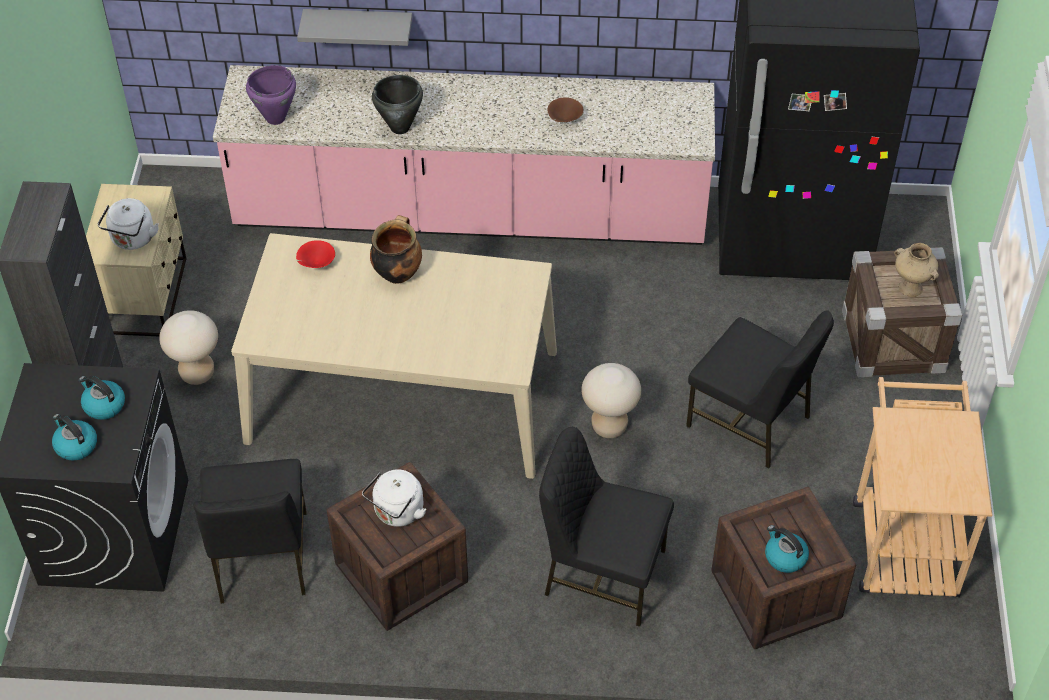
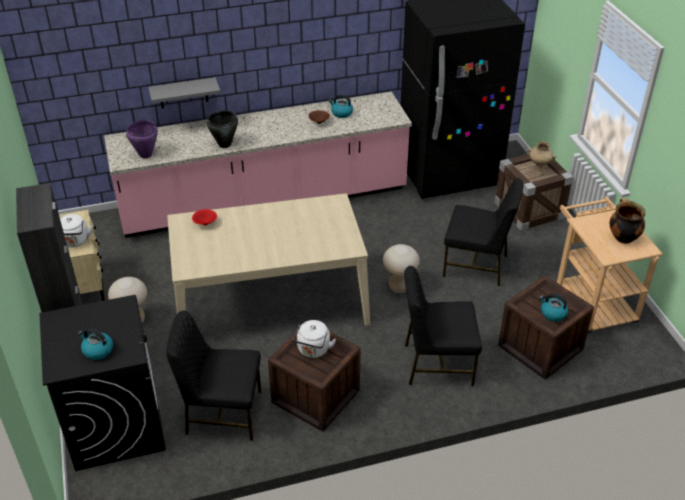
camera: 20 degrees left, 10 degrees down
kettle [79,376,125,420] -> kettle moved to [329,95,353,118]
black chair [193,459,307,604] -> black chair turned 120 degrees clockwise [166,310,261,441]
cooking pot [370,215,422,284] -> cooking pot moved to [610,198,645,244]

